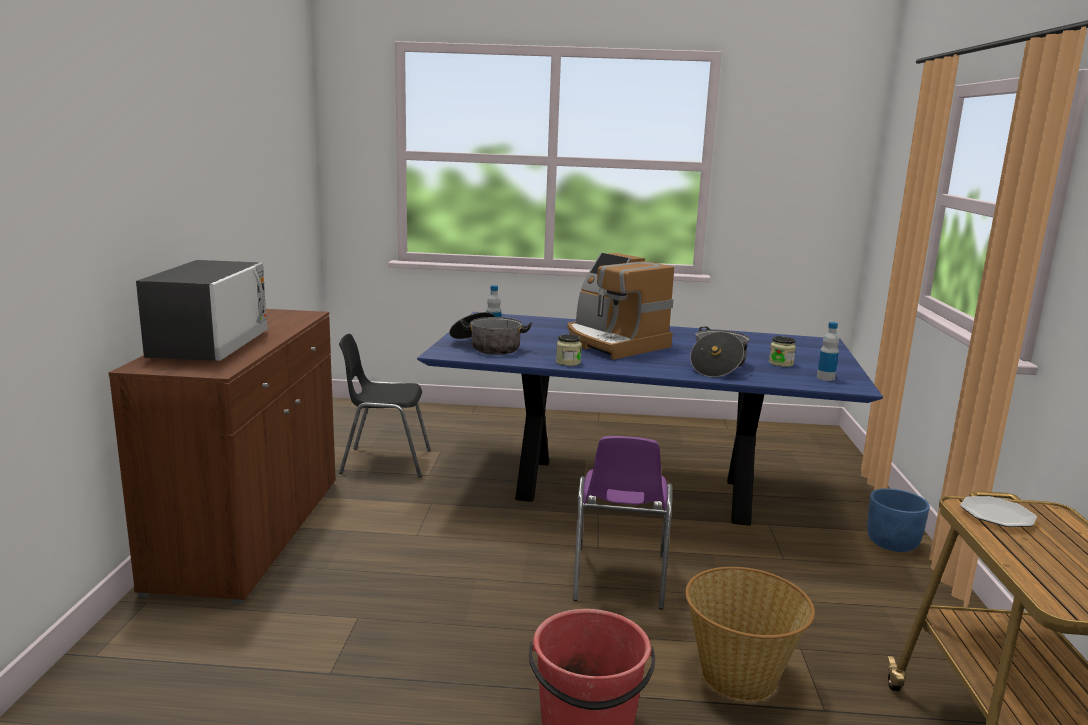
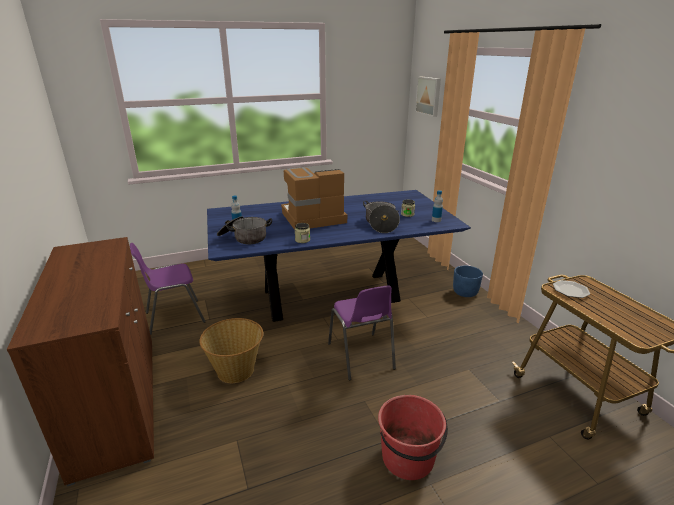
camera: 25 degrees left, 10 degrees up
microwave [136,260,268,361] -> none
black chair [339,334,431,477] -> purple chair [130,243,206,335]
coffee machine [567,253,674,360] -> coffee machine turned 135 degrees clockwise [281,168,347,230]
basket [685,567,815,701] -> basket moved to [199,318,263,383]
none -> picture [415,76,441,117]

